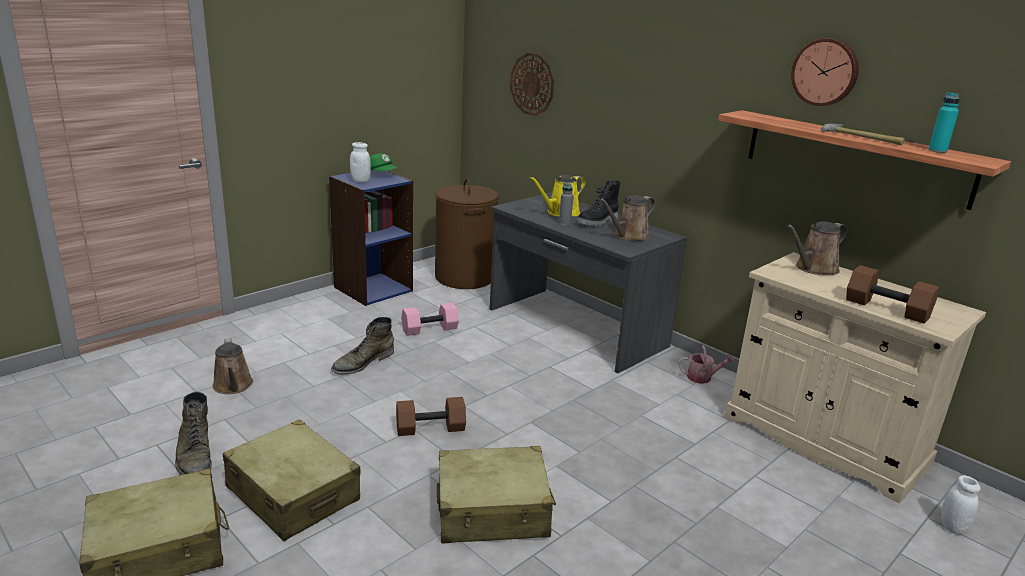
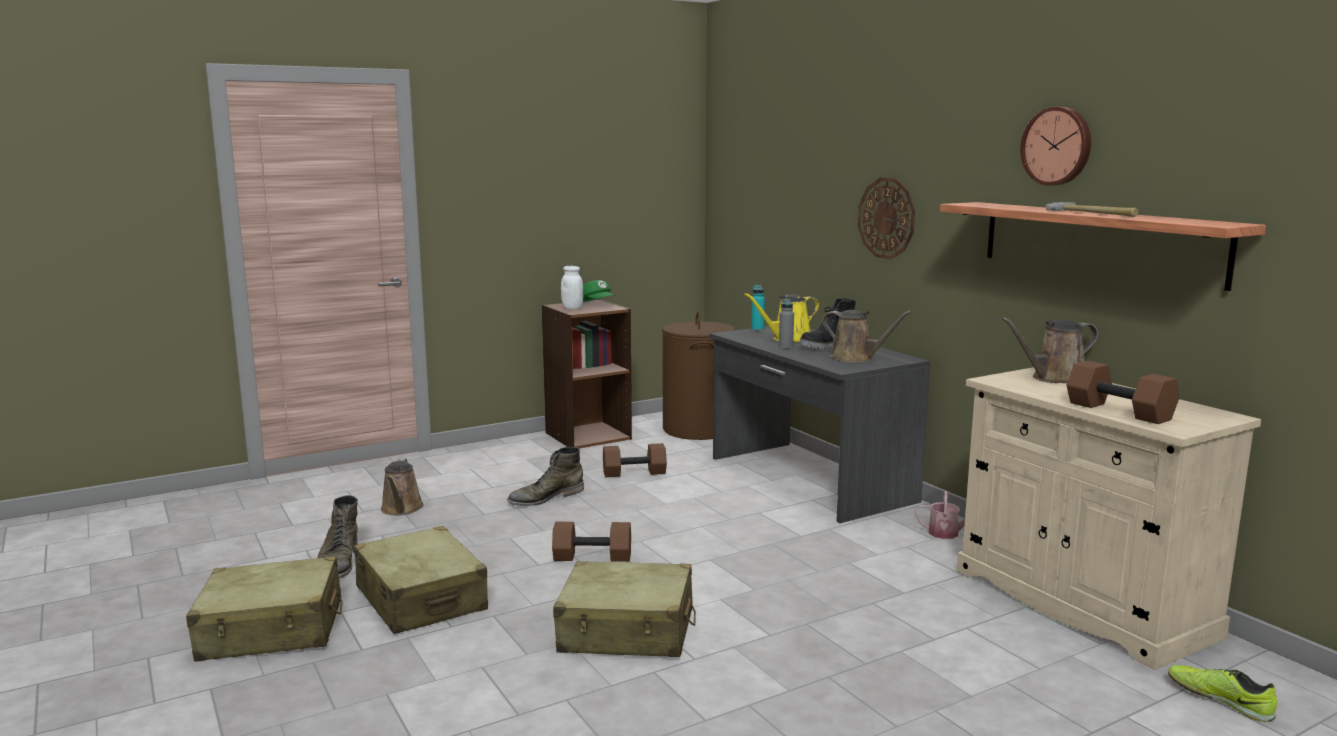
camera: 15 degrees right, 10 degrees down
blue bookcase [329,170,413,306] -> brown bookcase [542,299,632,449]
pink dumbbell [401,303,459,336] -> brown dumbbell [603,443,667,477]
wall clock [510,53,554,116] -> wall clock moved to [858,177,915,259]
brown watering can [599,195,655,241] -> brown watering can turned 120 degrees counterclockwise [822,310,912,363]
turquoise bottle [928,92,960,153] -> turquoise bottle moved to [751,285,765,331]
white jar [941,475,981,535] -> shoe [1168,665,1277,722]

